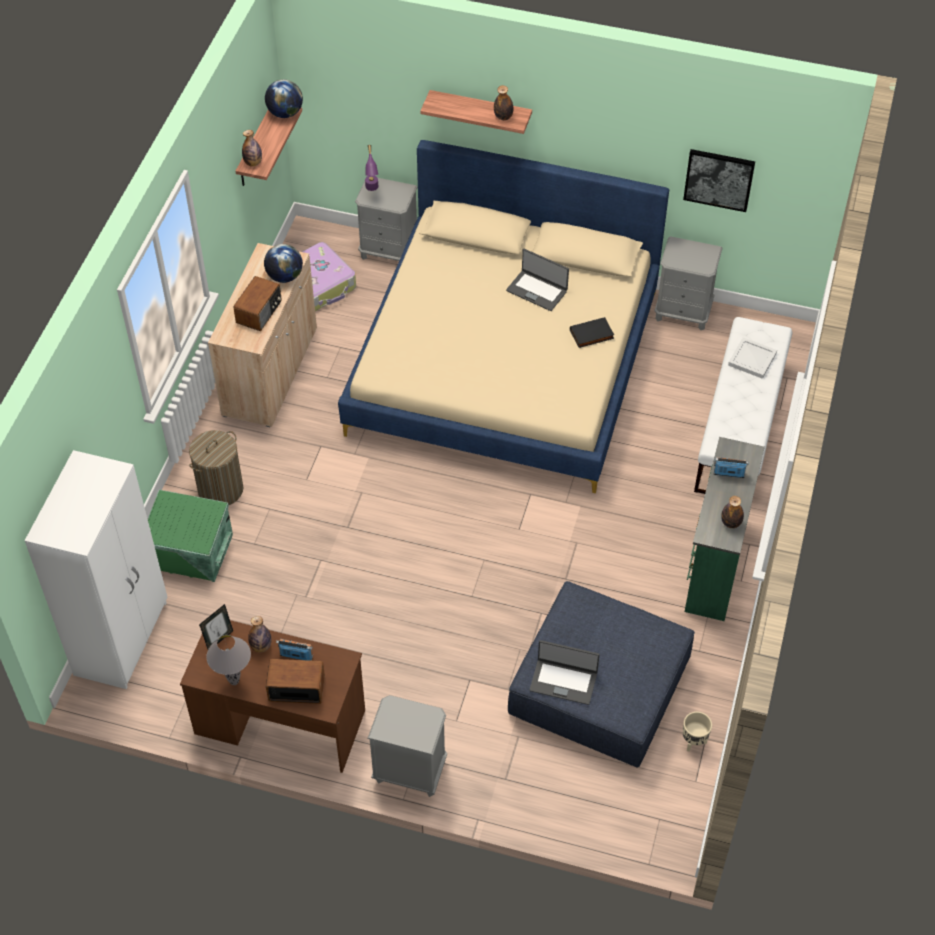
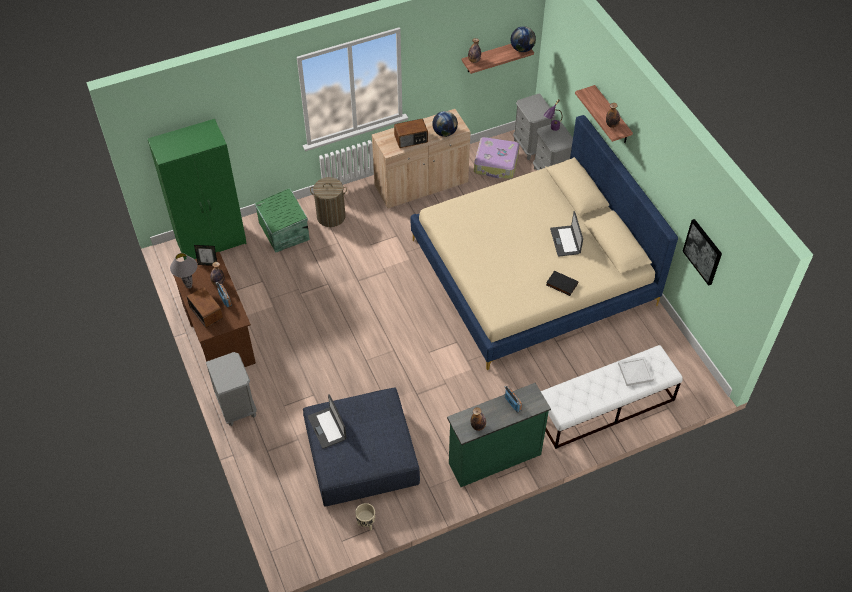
camera: 50 degrees right, 0 degrees up
white wardrobe [25,450,168,689] -> green wardrobe [148,119,247,260]
grey nightstand [654,236,722,330] -> grey nightstand moved to [513,93,556,160]

